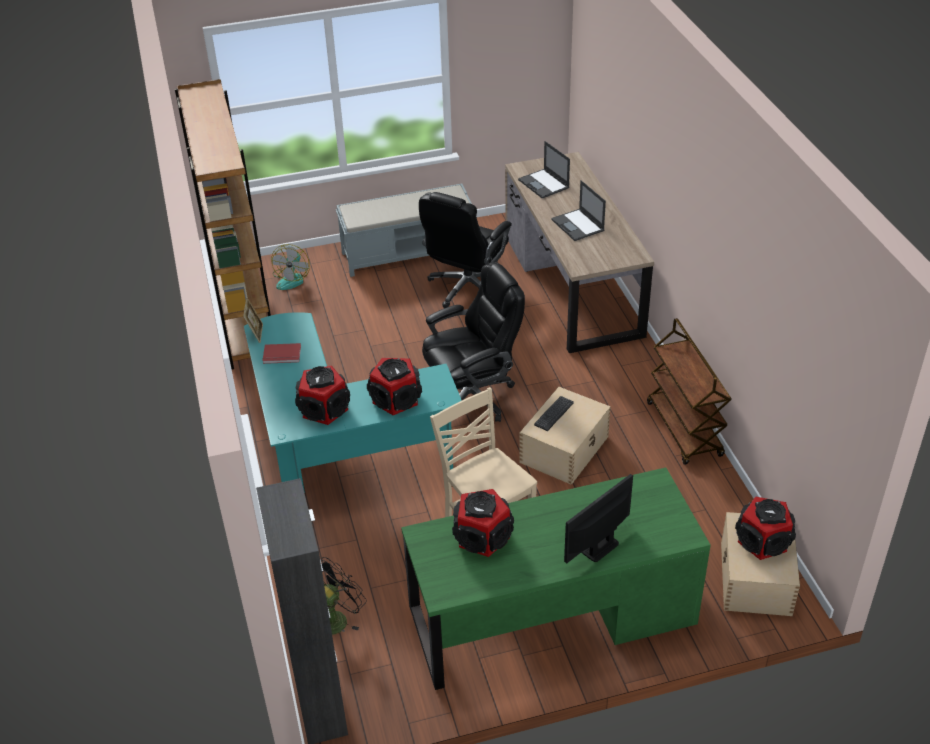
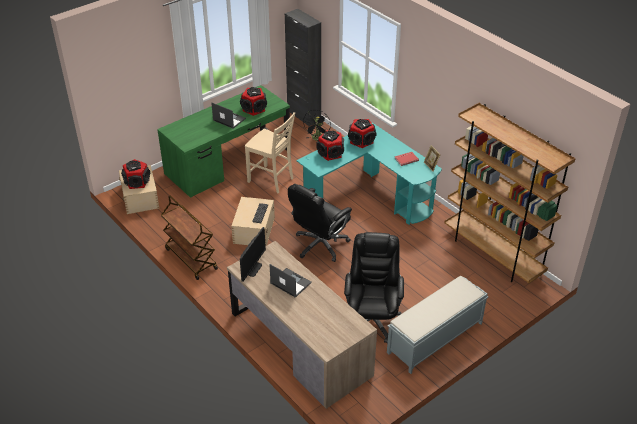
camera: 155 degrees right, 0 degrees up
fan [271,244,310,290] -> none
laptop [518,141,570,198] -> laptop moved to [211,102,246,129]
monitor [564,474,633,563] -> monitor moved to [240,227,266,282]

